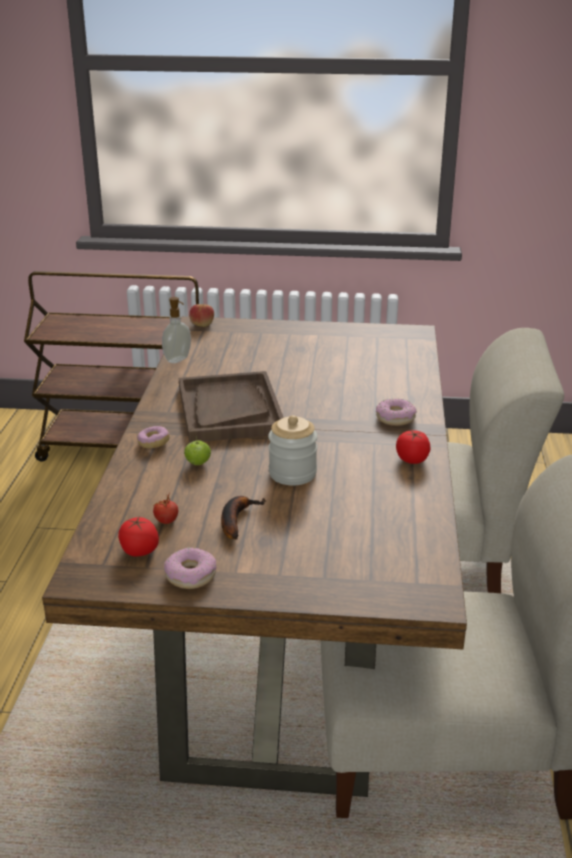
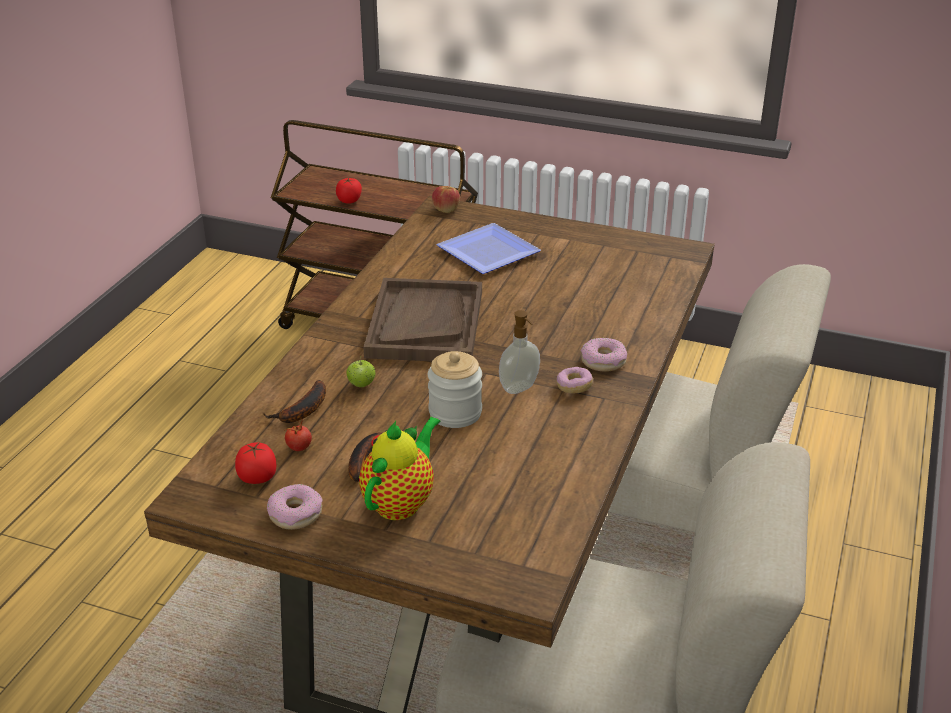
camera: 15 degrees right, 5 degrees up
donut [137,426,170,449] -> donut moved to [557,367,593,394]
soap dispenser [162,297,191,363] -> soap dispenser moved to [499,310,540,394]
tomato [396,430,430,464] -> tomato moved to [336,178,362,204]
none -> banana [263,380,326,423]
none -> teapot [359,417,440,520]
none -> plate [436,223,541,274]

